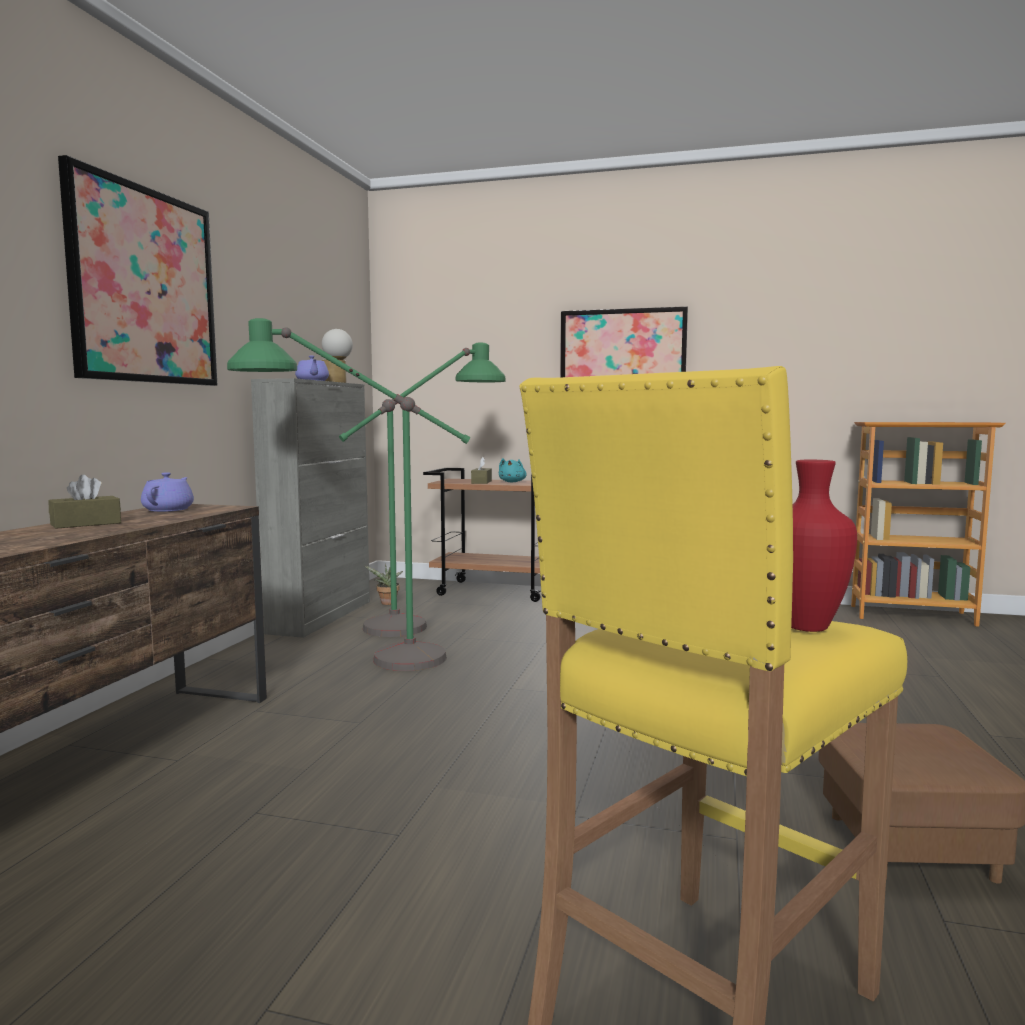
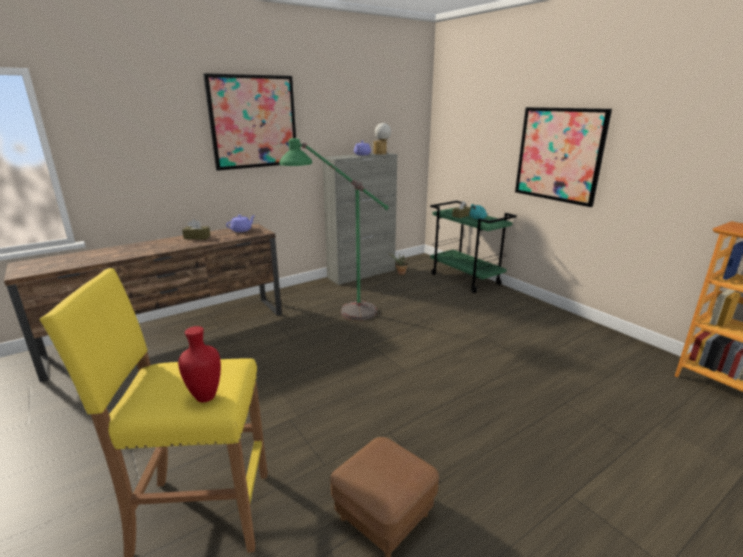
camera: 40 degrees right, 15 degrees up
green floor lamp [339,343,505,637] -> none
brown cart [423,468,541,602] -> green cart [430,201,517,293]

